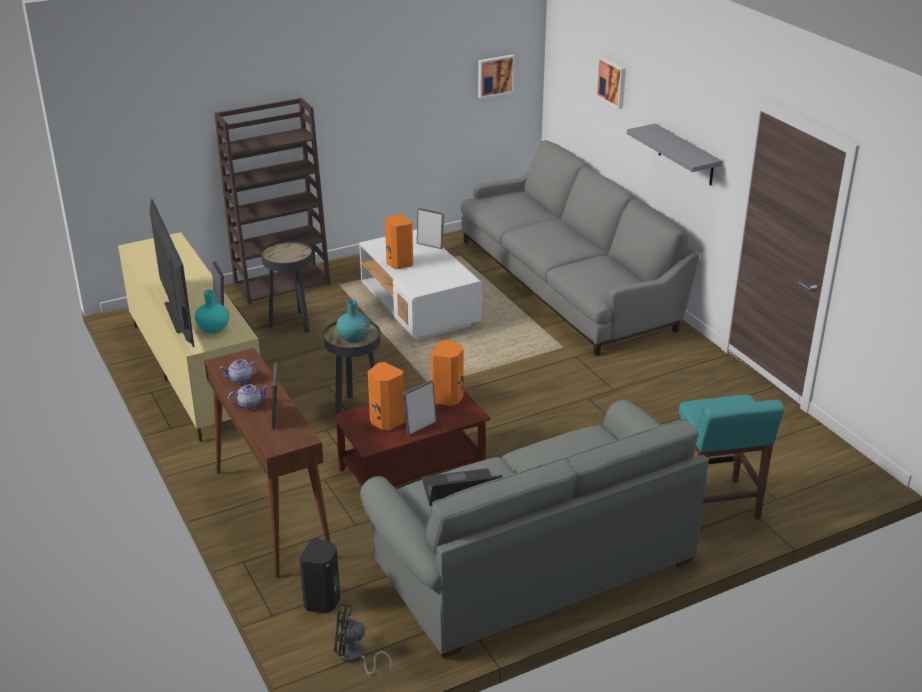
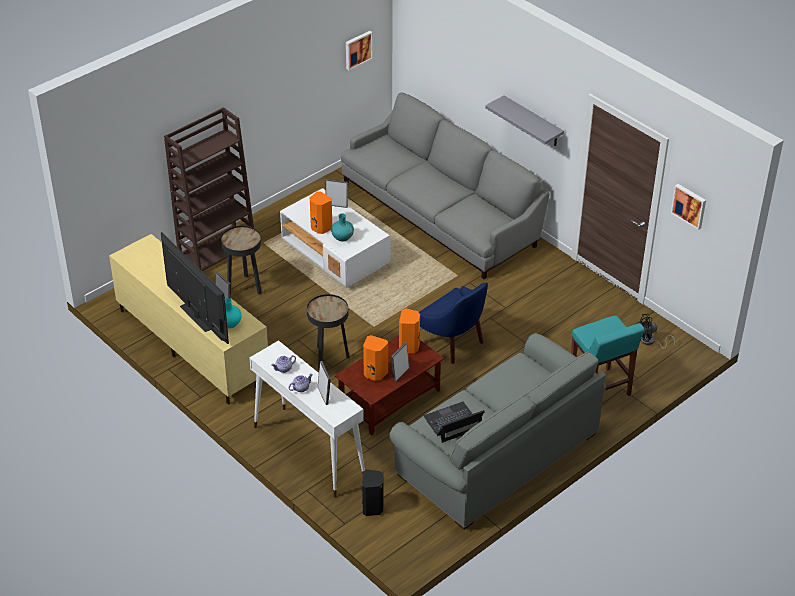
camera: 15 degrees left, 10 degrees up
brown console table [204,348,331,578] -> white console table [249,340,365,497]
black fan [334,605,392,675] -> black fan moved to [637,314,675,349]
turquoise vase [336,299,370,343] -> turquoise vase moved to [331,213,354,241]
picture [596,56,626,109] -> picture moved to [671,184,706,230]
none -> blue armchair [419,282,488,364]

